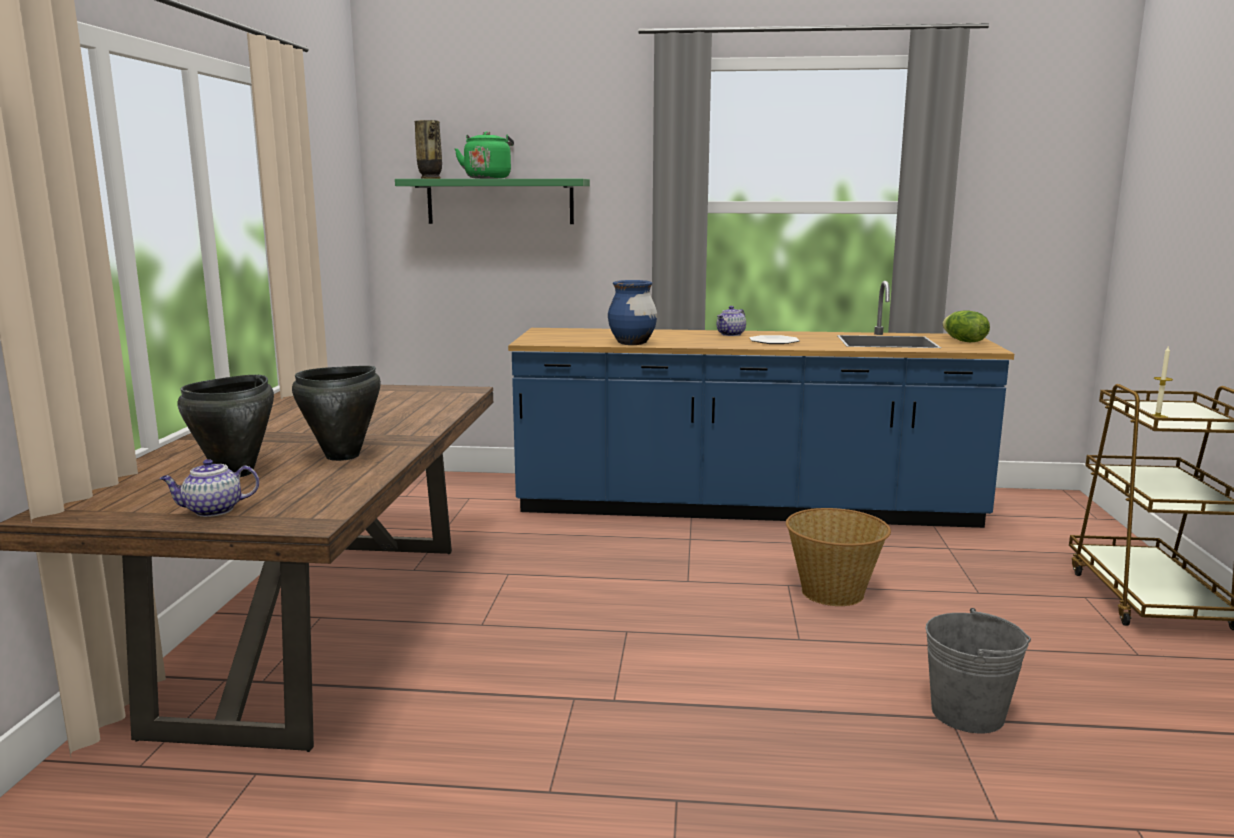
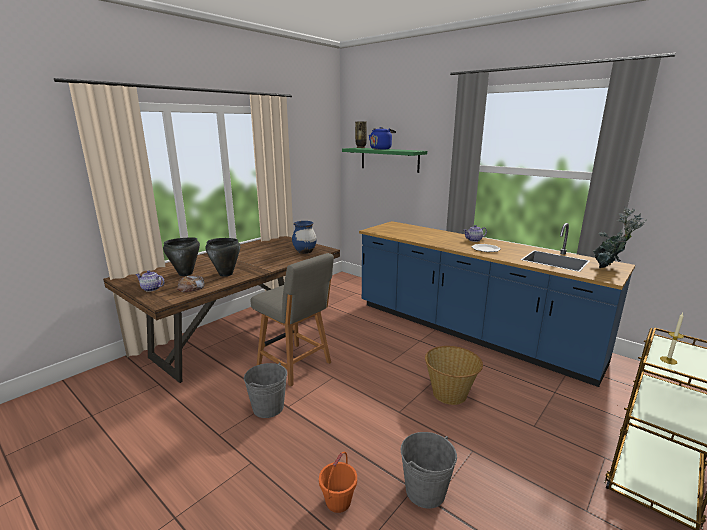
camera: 35 degrees right, 5 degrees up
green kettle [455,131,514,179] -> blue kettle [369,127,396,150]
blue vase [608,280,657,345] -> blue vase moved to [292,221,317,254]
lettuce [943,311,990,342] -> potted plant [593,207,647,268]
none -> bread [177,275,204,292]
none -> grey bucket [244,362,287,418]
none -> grey chair [251,253,334,387]
none -> orange bucket [319,452,357,513]

